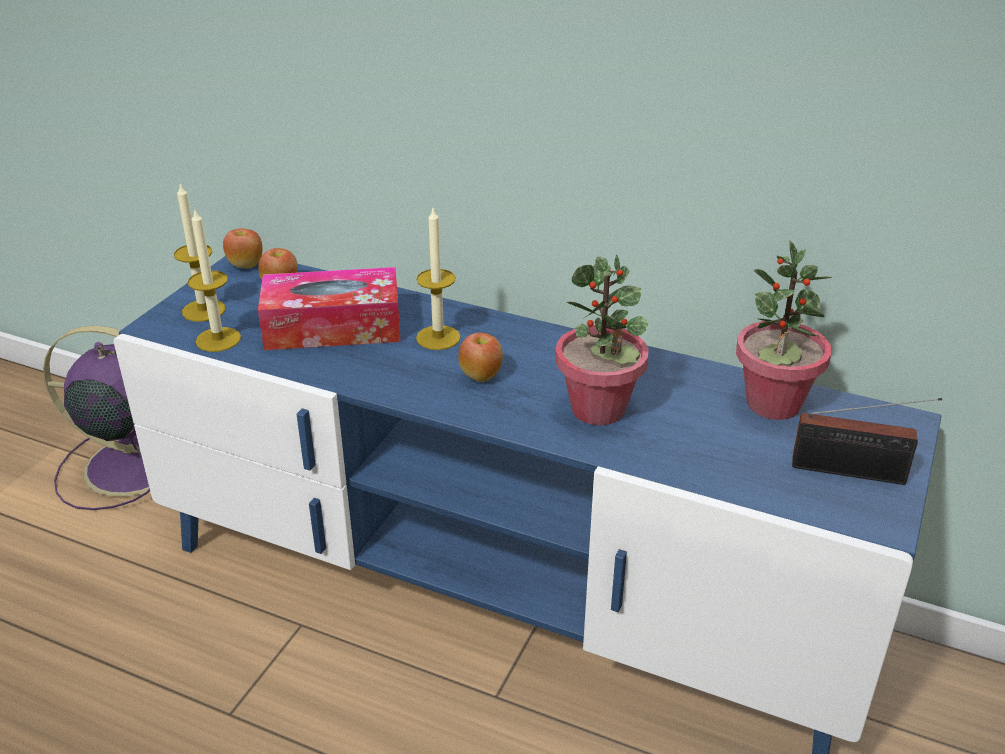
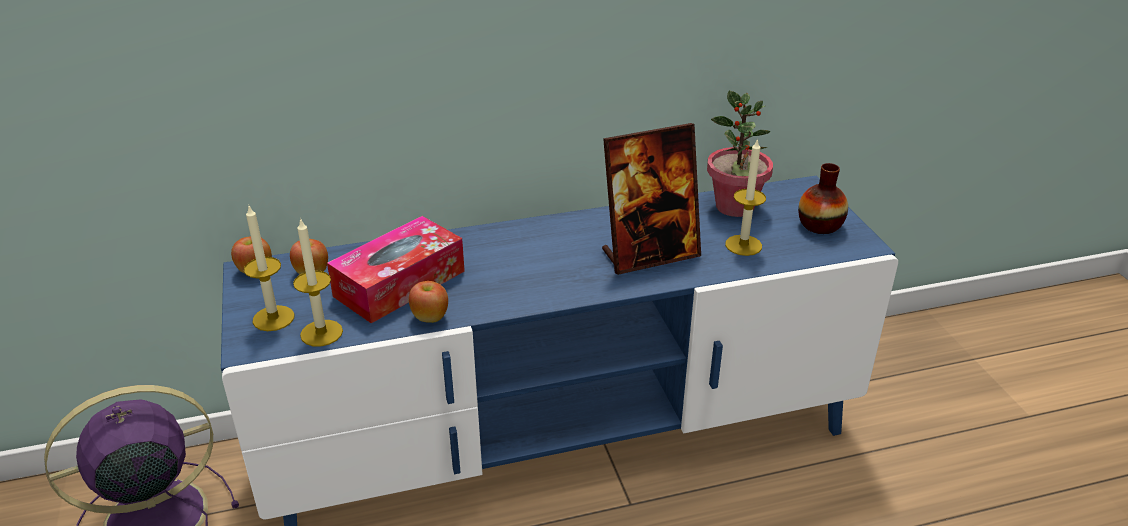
camera: 40 degrees left, 0 degrees up
candle [416,206,461,350] -> candle moved to [725,138,766,256]
apple [458,333,503,382] -> apple moved to [409,281,448,323]
potted plant [555,255,649,425] -> picture frame [602,123,701,275]
radio [792,398,942,485] -> vase [798,163,848,234]

